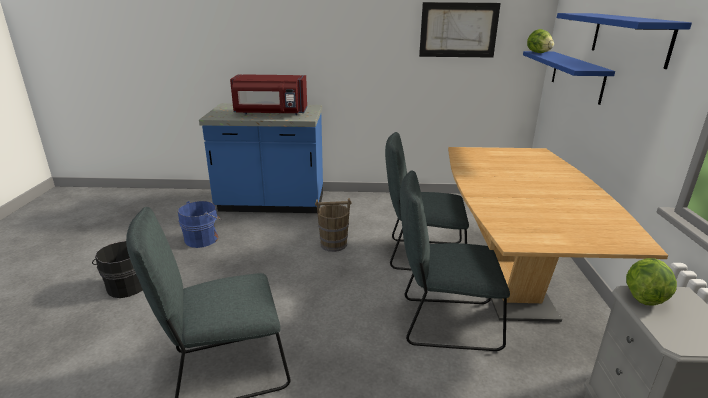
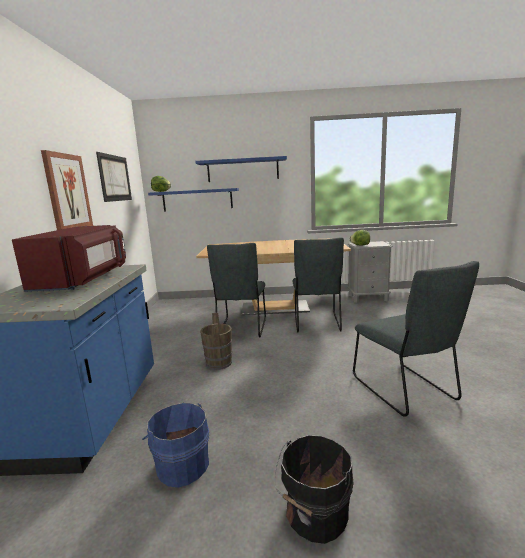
camera: 90 degrees left, 10 degrees down
none -> picture [41,150,93,230]

